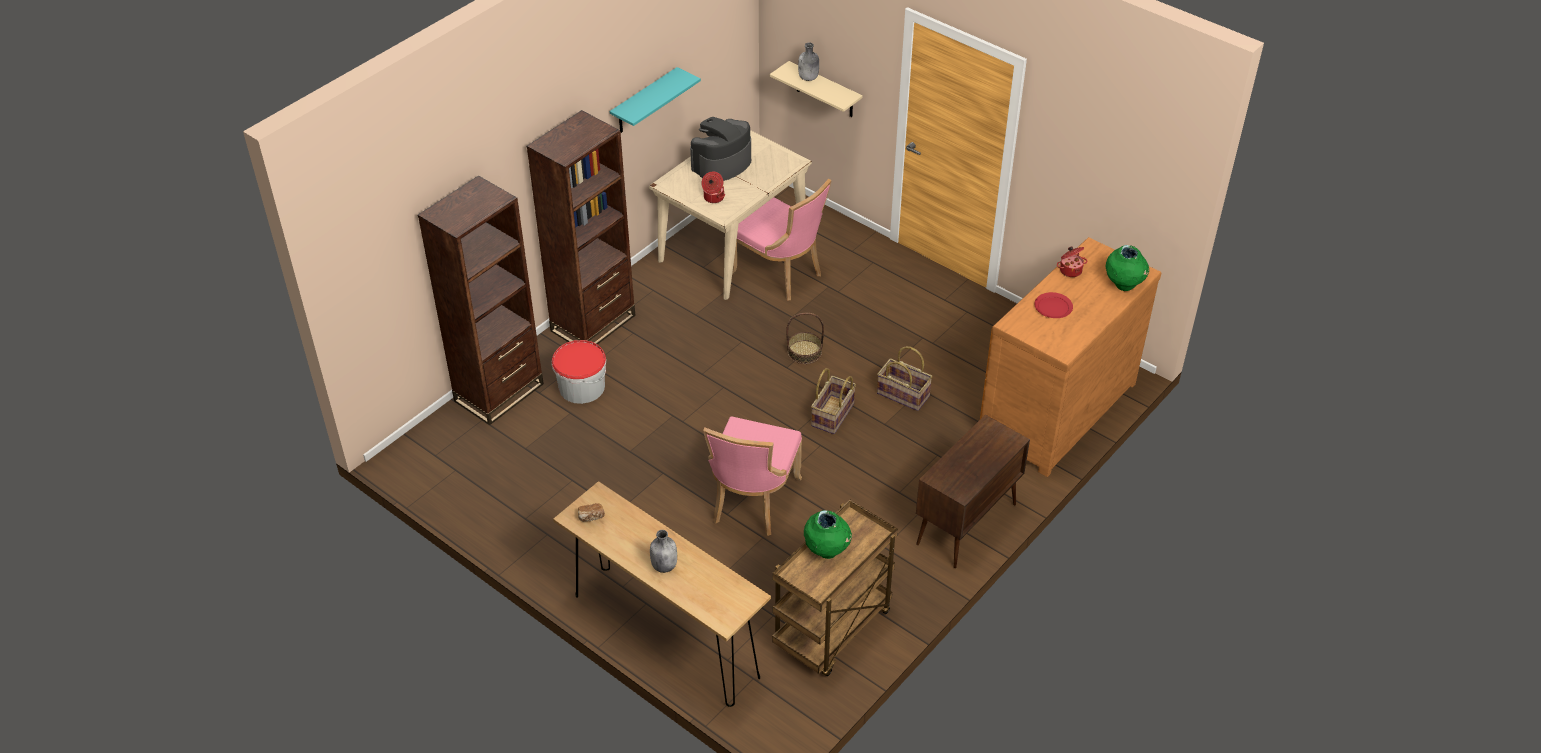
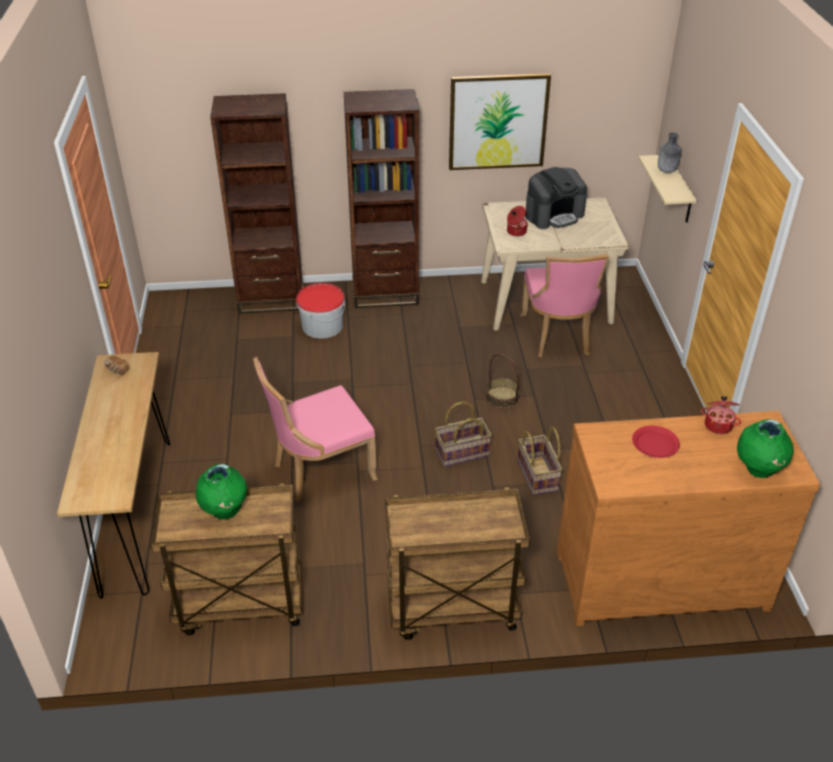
camera: 45 degrees right, 5 degrees down
turquoise shelf [610,67,701,133] -> picture [449,73,551,170]
grey bottle [650,530,677,573] -> none
coffee machine [690,117,751,181] -> coffee machine turned 150 degrees clockwise [525,167,587,229]
brown cabinet [916,415,1030,568] -> brown cart [385,488,530,640]

